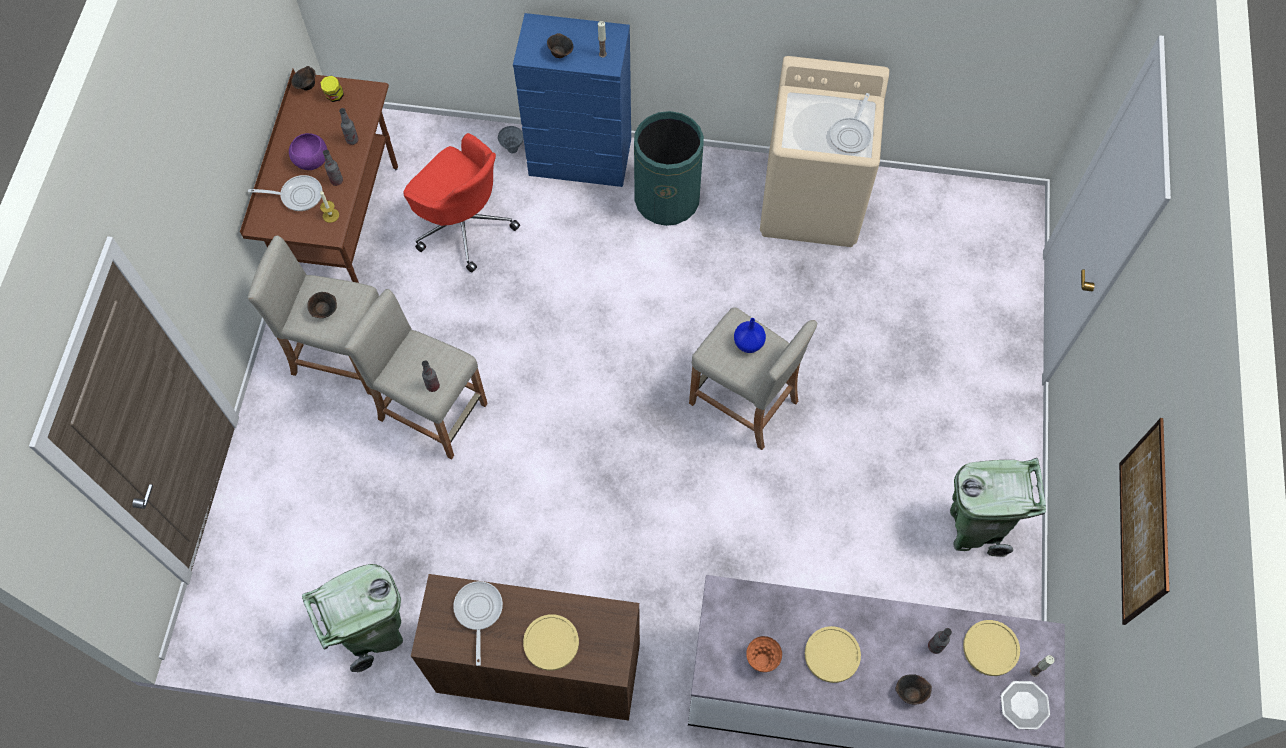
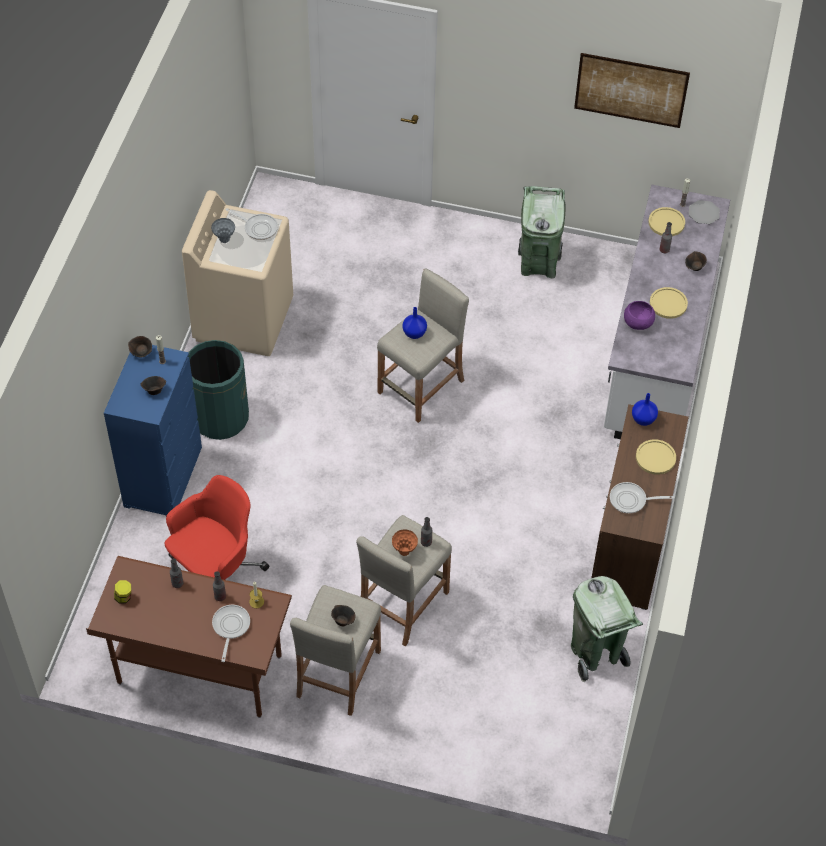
camera: 85 degrees left, 10 degrees down
purple bowl [289,133,327,170] -> purple bowl moved to [624,301,655,330]
brown bowl [291,66,316,90] -> brown bowl moved to [128,336,152,358]
grey vase [498,126,523,154] -> grey vase moved to [211,218,235,243]
orange vase [746,636,782,672] -> orange vase moved to [392,529,418,556]
none -> blue vase [632,393,658,426]

